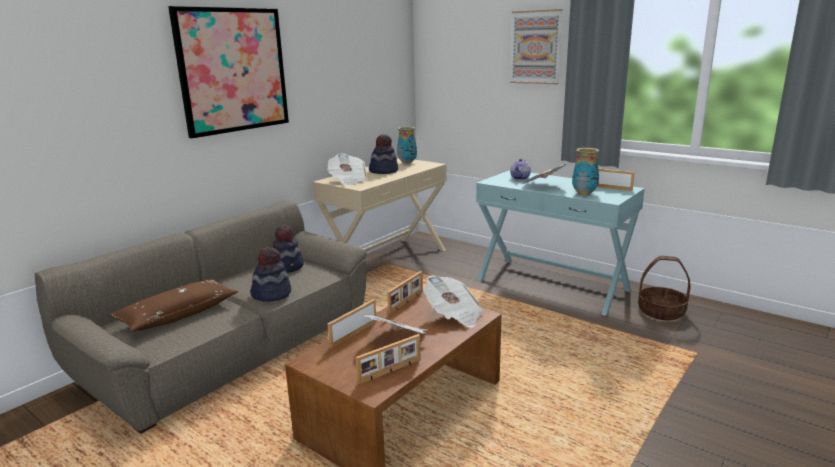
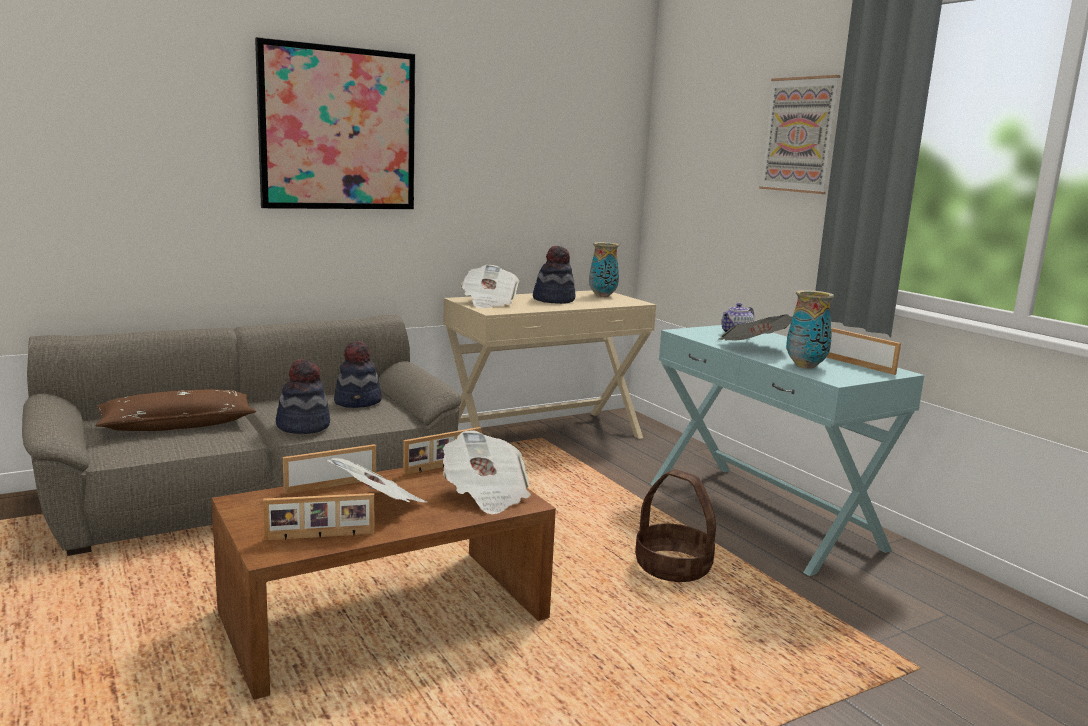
camera: 20 degrees right, 5 degrees down
basket [638,256,691,320] -> basket moved to [635,469,716,582]

